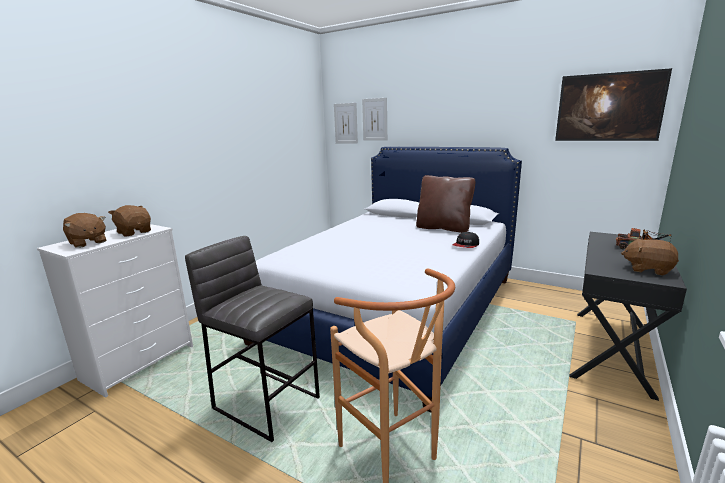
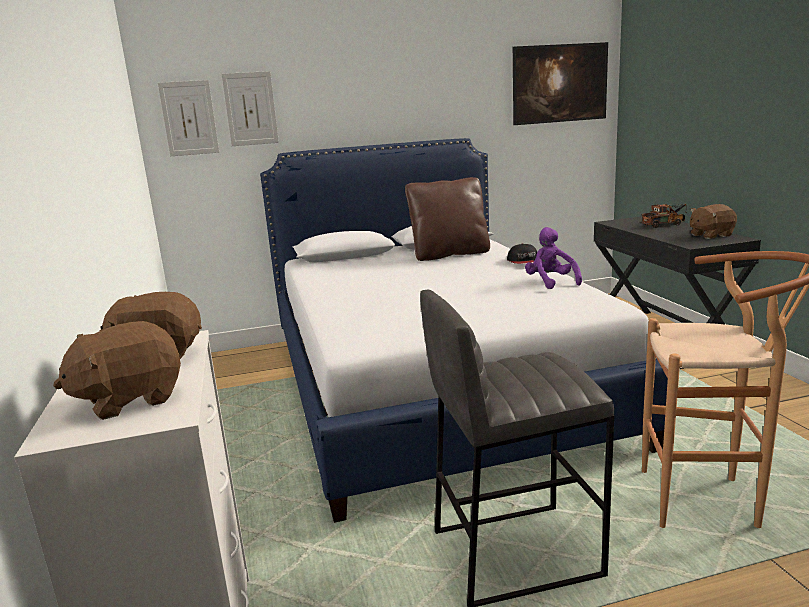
camera: 45 degrees left, 0 degrees up
brown plush toy [63,213,106,248] -> brown plush toy turned 150 degrees clockwise [53,321,181,420]
none -> purple plush toy [525,227,582,289]

